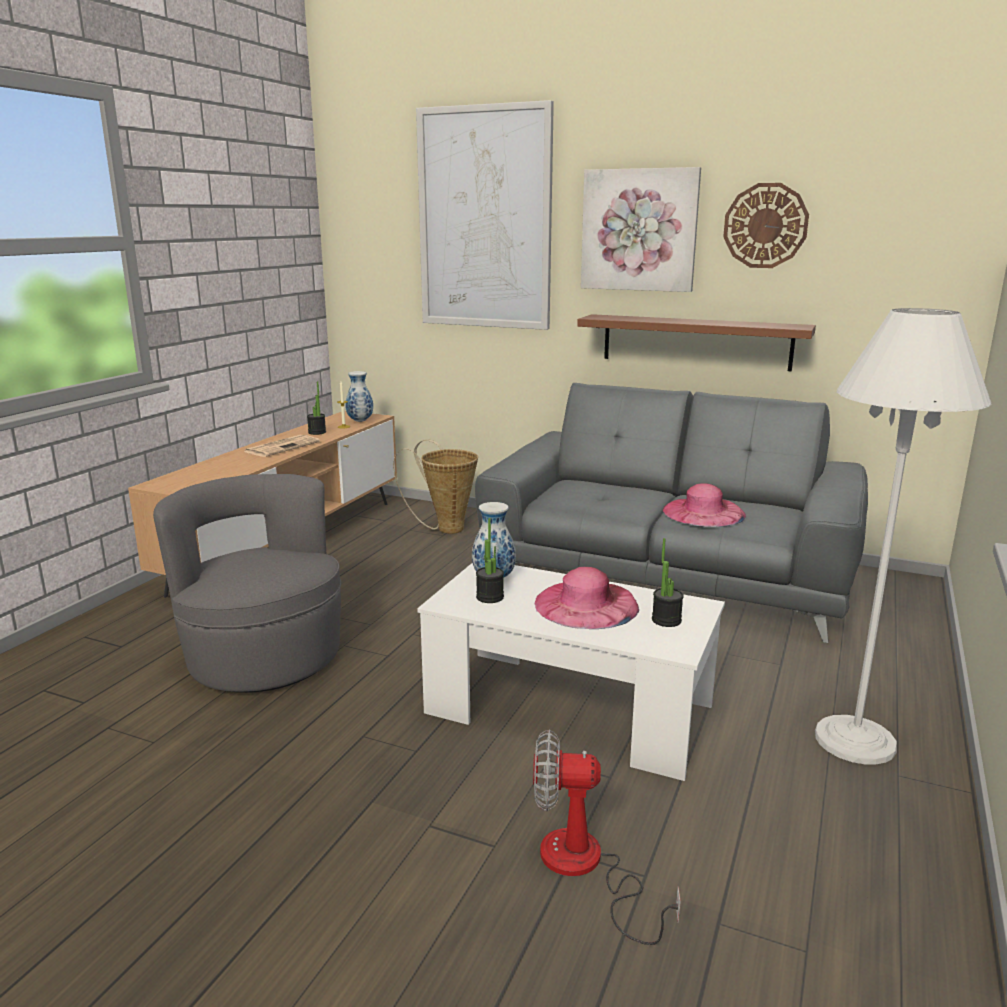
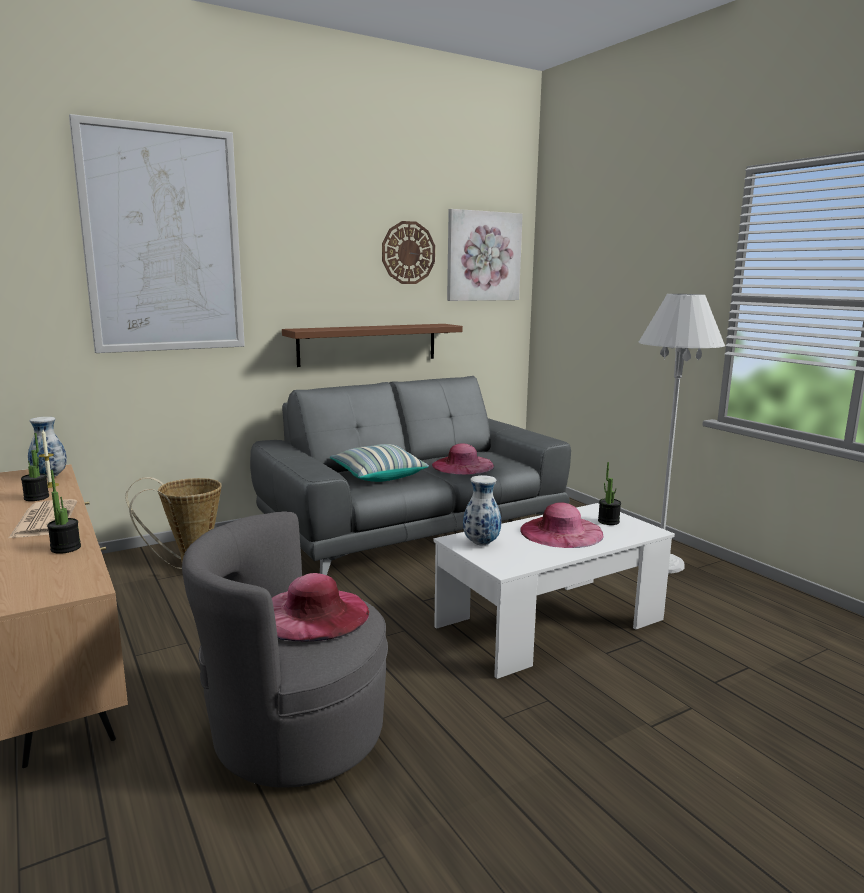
camera: 55 degrees left, 5 degrees down
potted plant [476,518,504,603] -> potted plant moved to [47,470,81,554]
fan [533,730,681,945] -> none
picture [581,167,701,292] -> picture moved to [447,209,523,301]
none -> pink hat [272,573,369,641]
none -> pillow [330,444,429,482]

